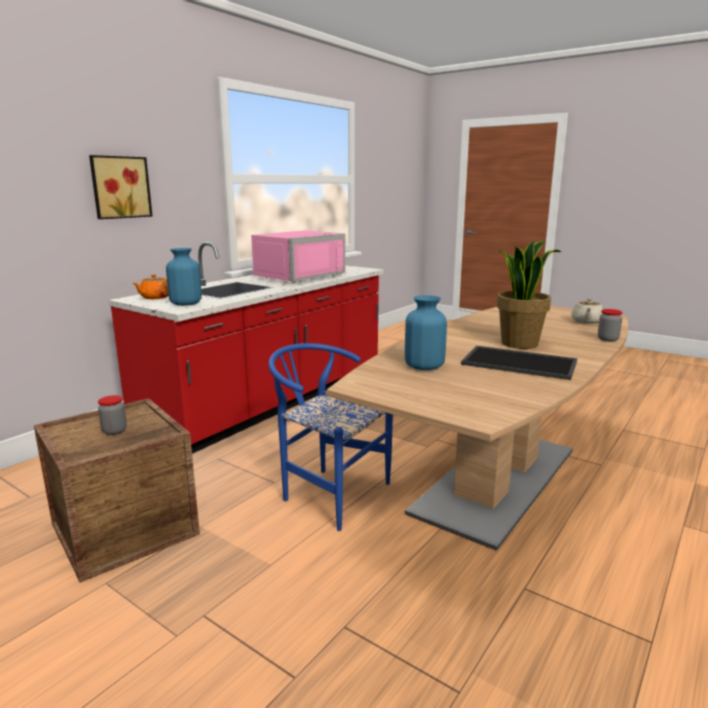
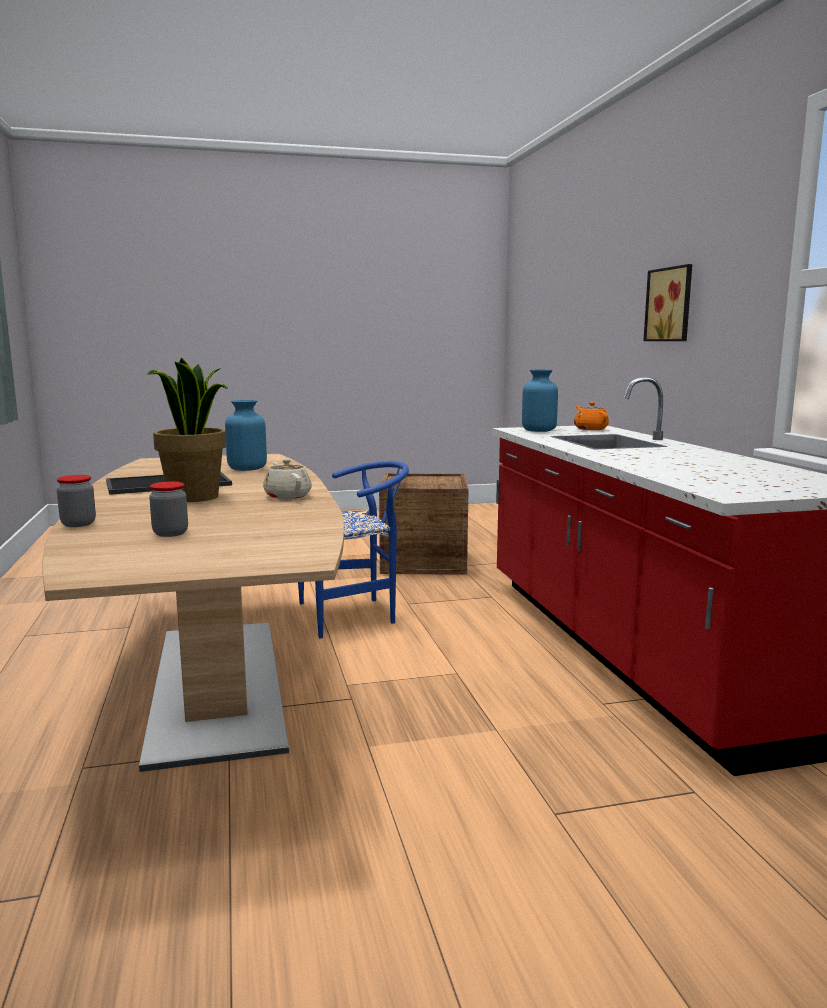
camera: 130 degrees right, 5 degrees down
jar [98,395,127,435] -> jar moved to [149,482,188,537]
pink microwave [251,230,345,283] -> none
beige teapot [571,298,603,324] -> beige teapot moved to [263,459,312,499]

